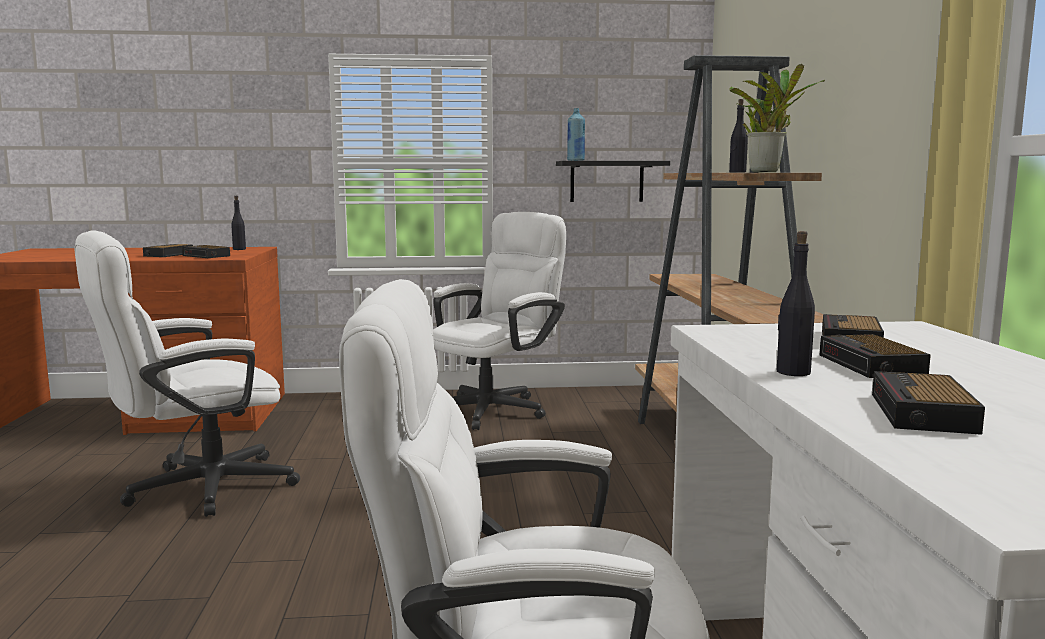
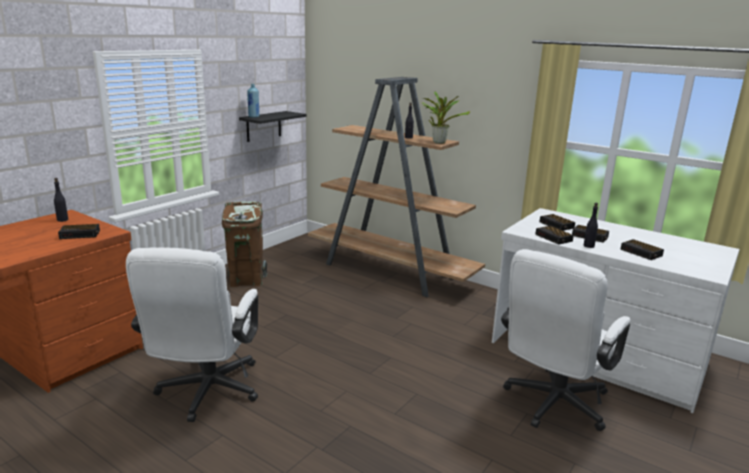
camera: 50 degrees left, 10 degrees up
alarm clock [143,244,193,257] -> alarm clock moved to [535,226,574,245]
white office chair [433,212,566,430] -> brown trash can [222,201,267,287]

